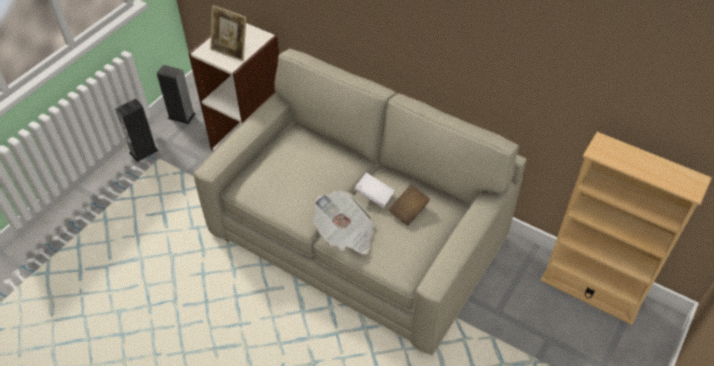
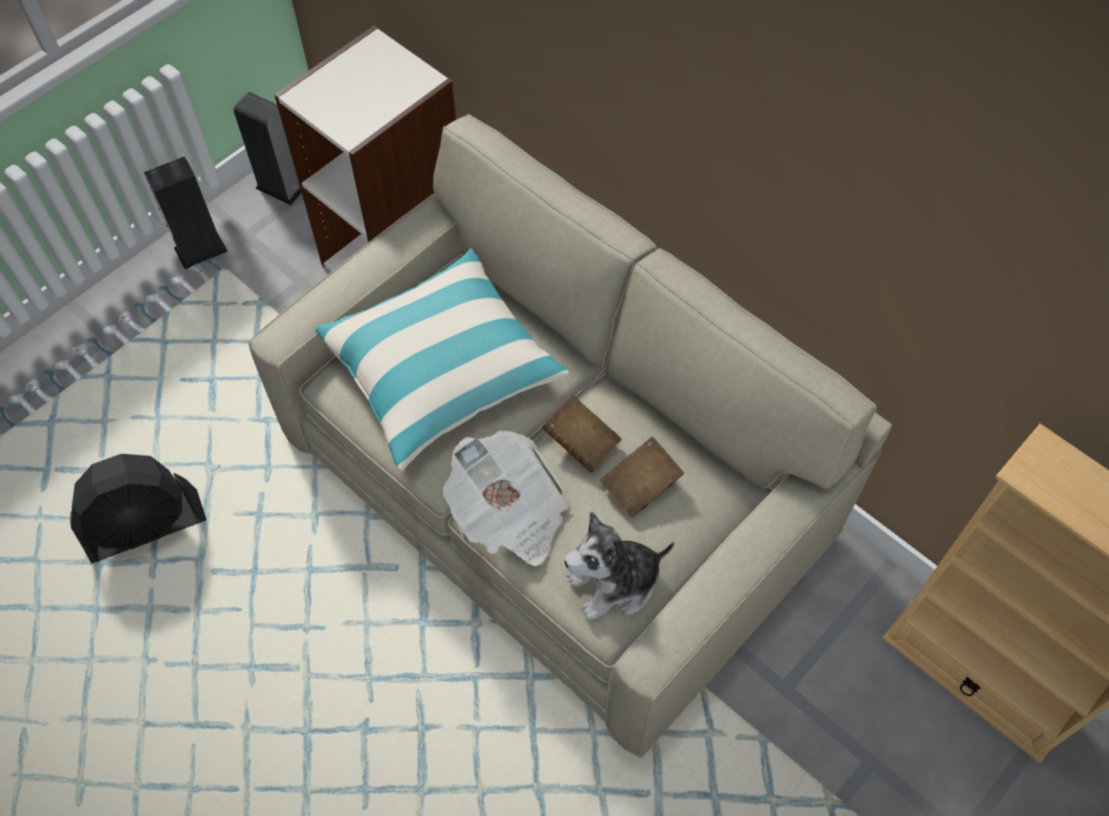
camera: 10 degrees right, 10 degrees up
picture frame [210,5,247,61] -> none
white book [354,172,395,208] -> brown book [542,395,622,473]
none -> black fan [70,454,207,563]
none -> pillow [315,248,570,472]
none -> plush toy [564,511,674,621]

